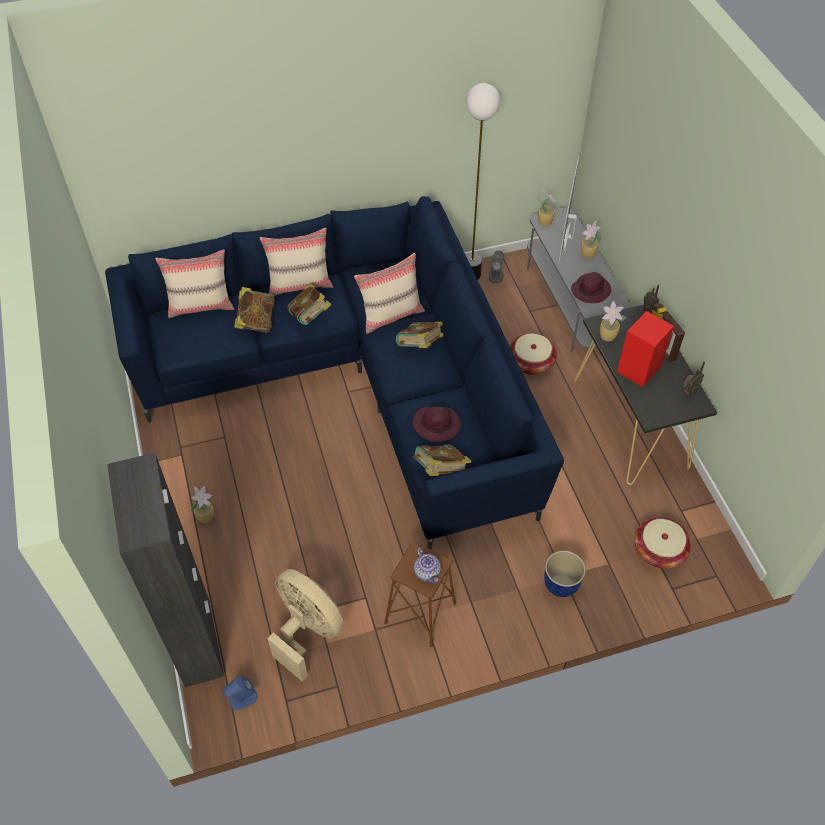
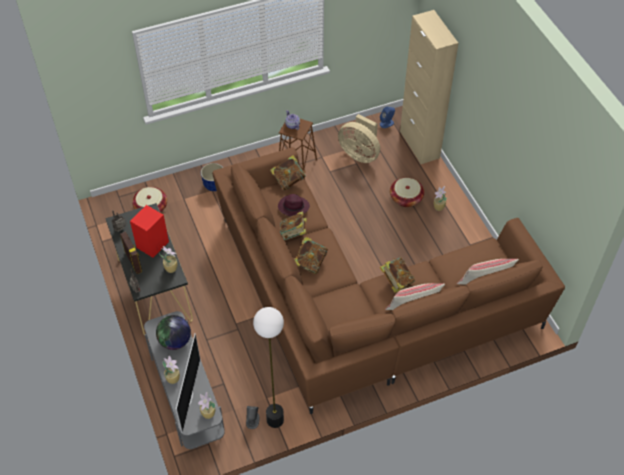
camera: 175 degrees right, 0 degrees up
blue sofa [105,196,564,550] -> brown sofa [212,147,565,414]
black cabinet [107,453,224,687] -> beige cabinet [400,10,459,164]
book [234,287,275,333] -> book moved to [280,211,307,240]
beige pillow [354,253,425,334] -> none
basket [510,333,557,375] -> basket moved to [390,177,424,207]
purple hat [571,272,611,303] -> globe [156,315,191,350]

